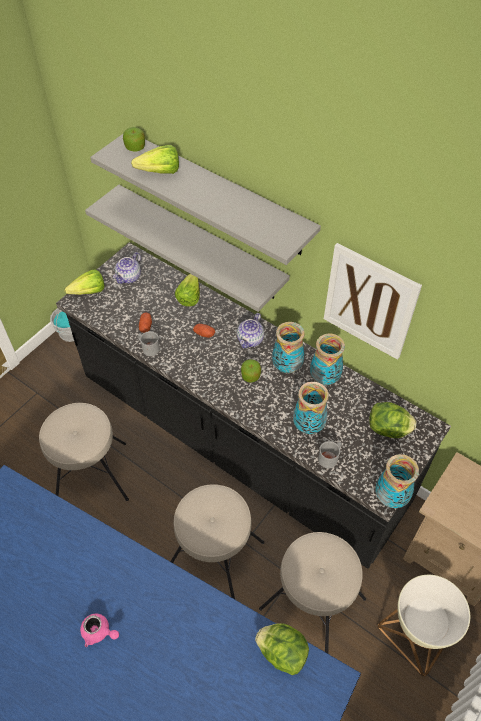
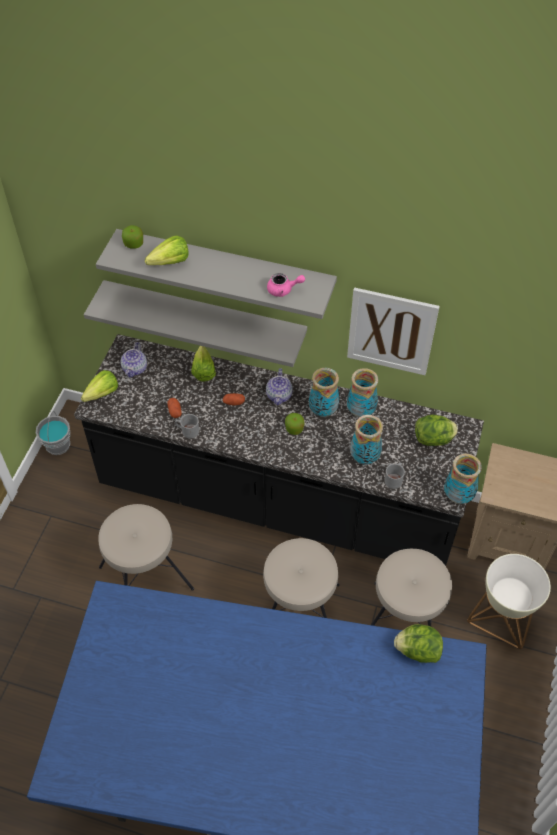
camera: 20 degrees left, 0 degrees up
pink teapot [80,614,119,647] -> pink teapot moved to [267,273,305,297]

